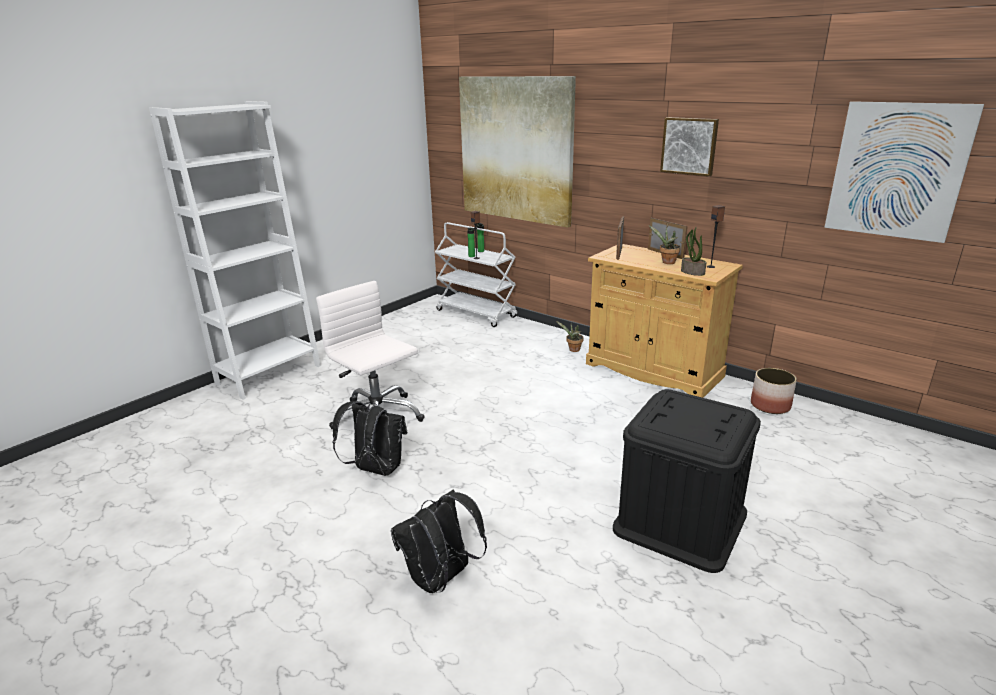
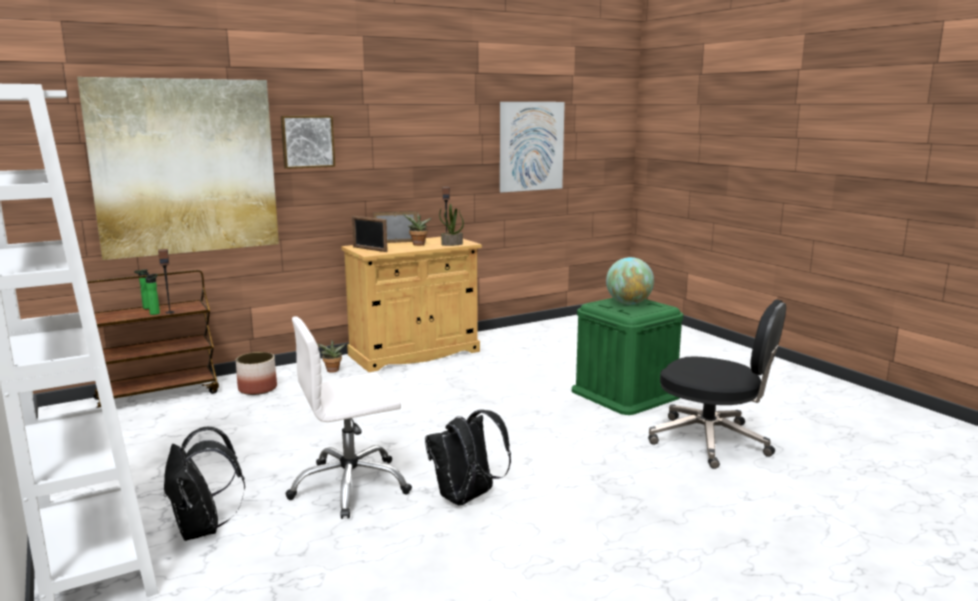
camera: 70 degrees left, 10 degrees down
black backpack [391,490,487,593] -> black backpack moved to [164,427,245,541]
white cart [435,222,517,327] -> brown cart [87,270,219,408]
black storage box [613,389,761,573] -> green storage box [572,298,683,415]
picture [660,117,719,176] -> picture moved to [281,116,335,169]
planter [751,368,797,414] -> planter moved to [236,352,277,395]
none -> globe [606,257,654,305]
none -> black office chair [648,299,786,469]

